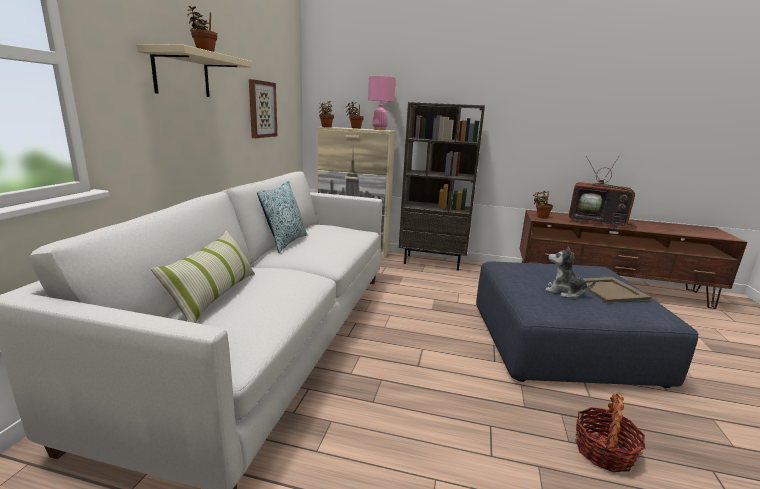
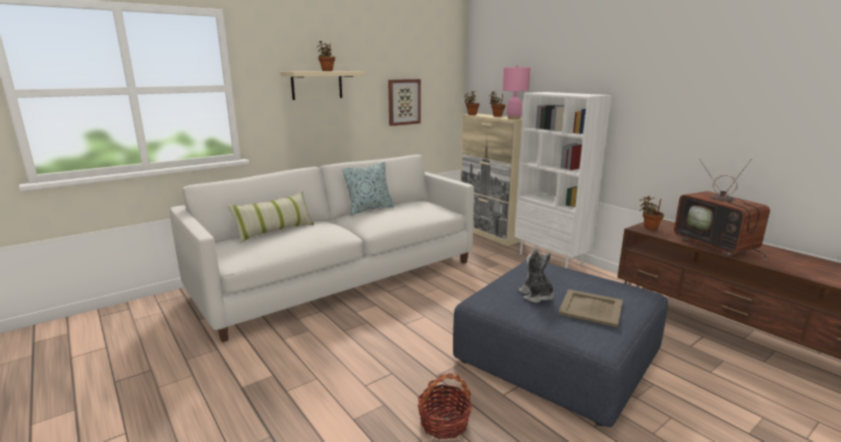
camera: 40 degrees right, 0 degrees up
brown bookcase [399,102,485,271] -> white bookcase [514,92,612,268]

